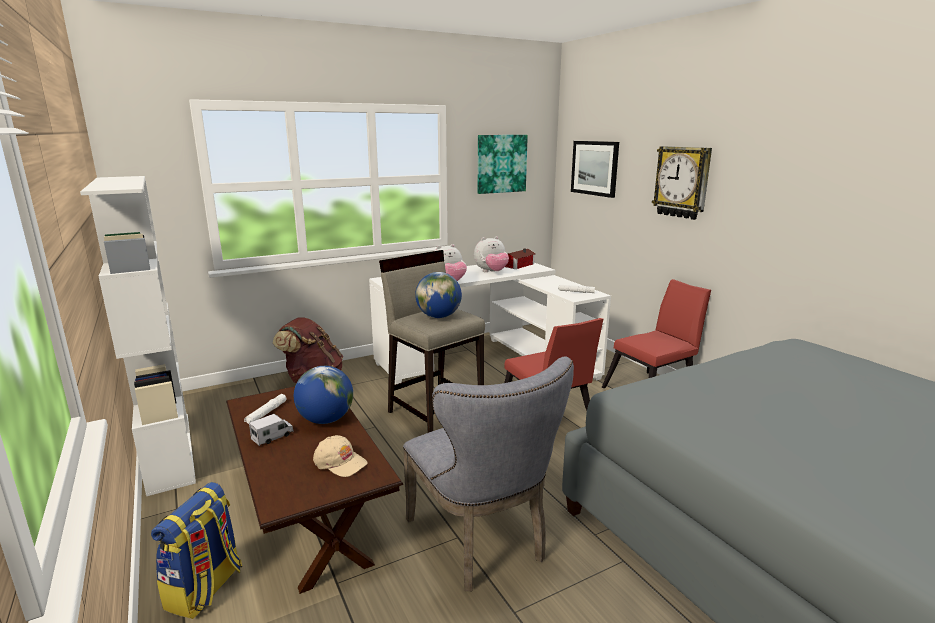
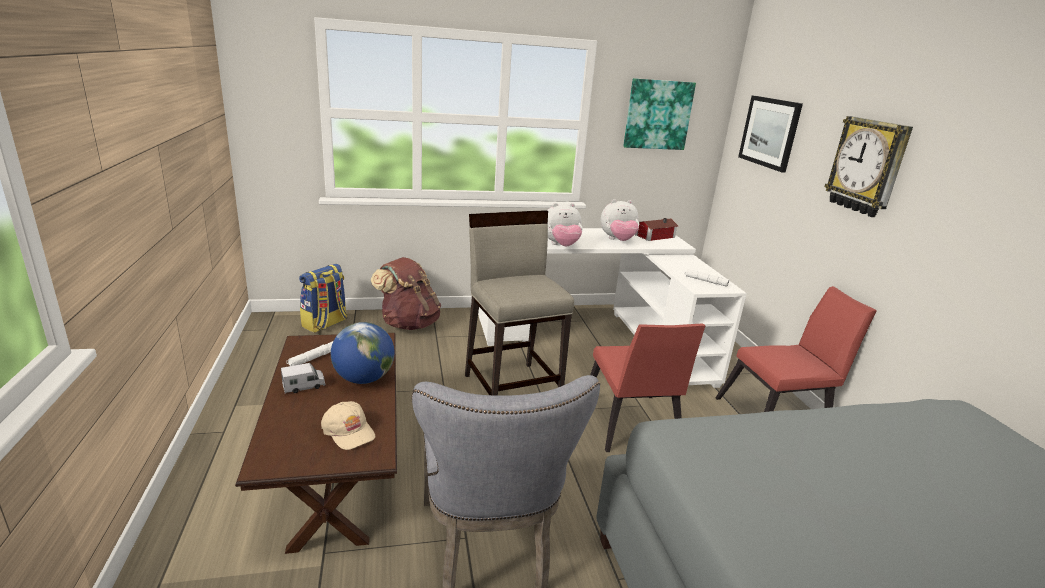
camera: 15 degrees right, 5 degrees up
white bookcase [80,176,196,496] -> none
backpack [151,482,242,619] -> backpack moved to [299,264,347,333]
globe [415,272,462,318] -> none

